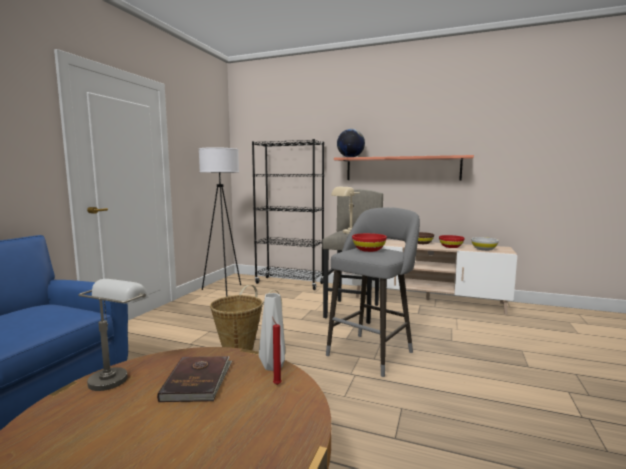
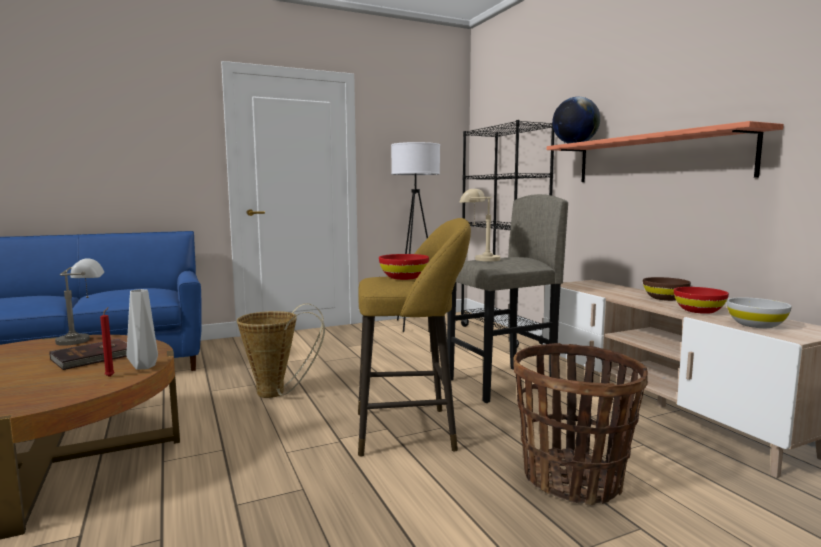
camera: 45 degrees right, 0 degrees up
grey stool [326,207,420,377] -> yellow stool [358,218,471,456]
none -> basket [513,343,648,505]

